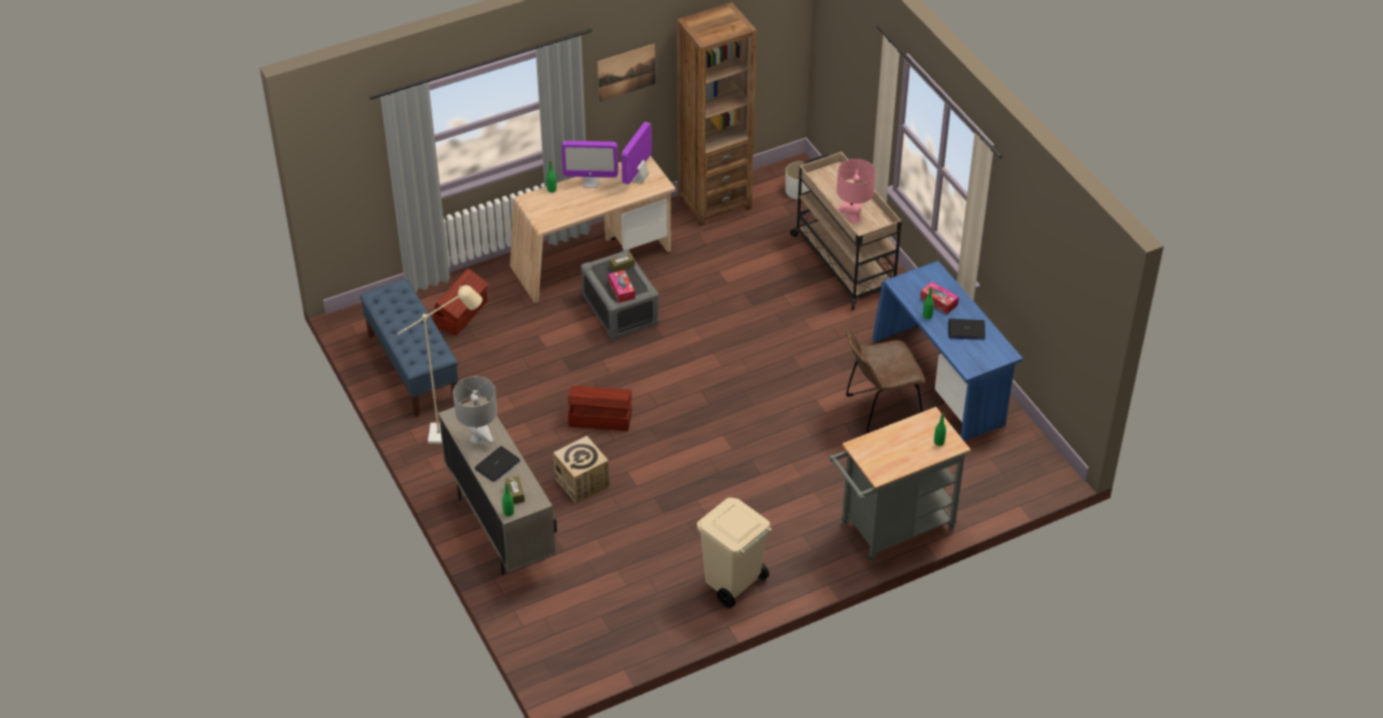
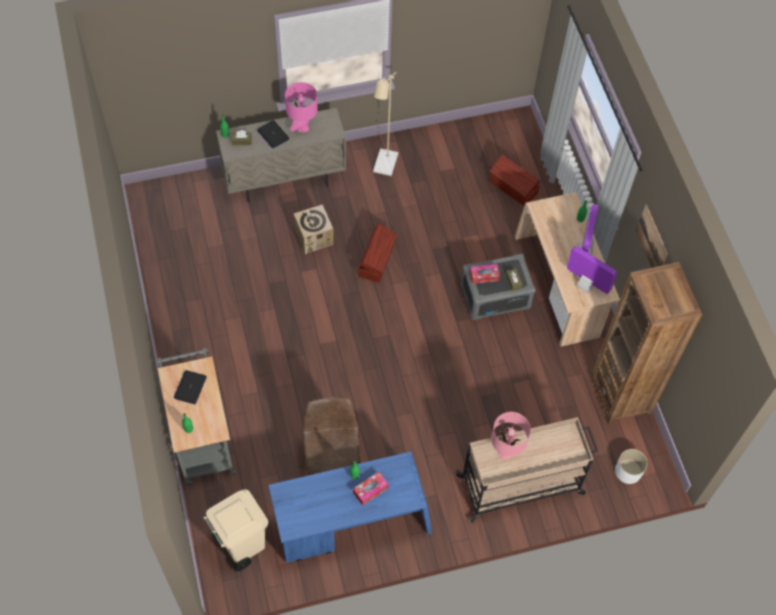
camera: 100 degrees right, 15 degrees up
blue bench [360,279,458,417] -> none
grey table lamp [453,376,497,444] -> pink table lamp [285,82,318,132]
beige trash can [697,498,772,608] -> beige trash can moved to [204,489,268,572]
laptop [948,319,985,340] -> laptop moved to [174,370,207,404]

